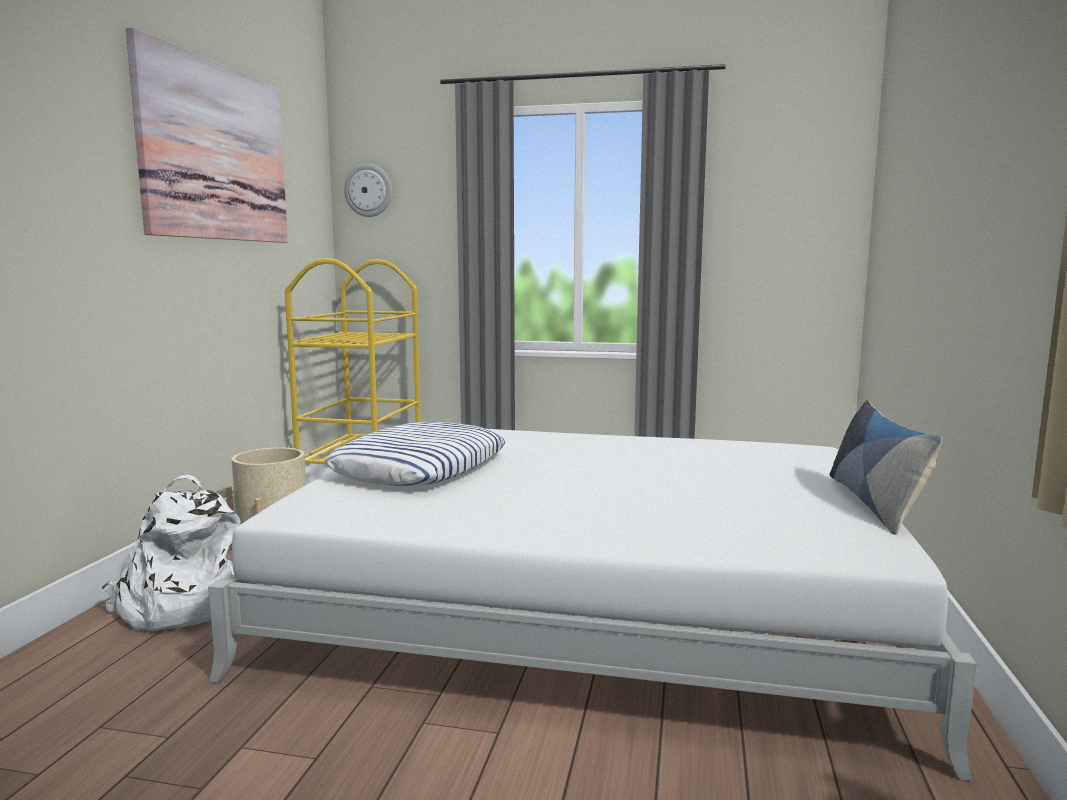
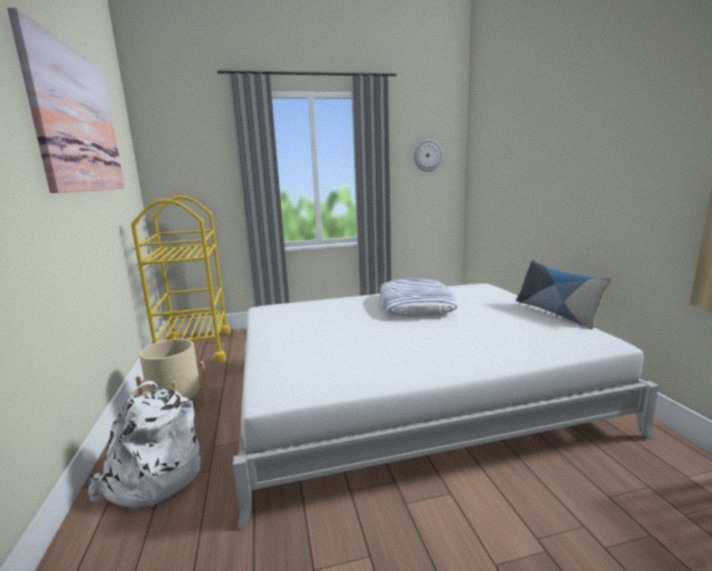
camera: 25 degrees left, 5 degrees up
pillow [325,422,506,486] -> pillow moved to [380,279,458,316]
wall clock [344,164,392,217] -> wall clock moved to [414,139,443,172]

